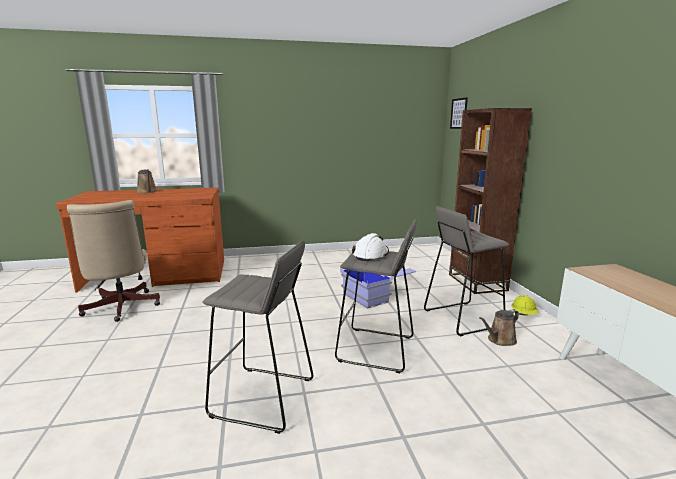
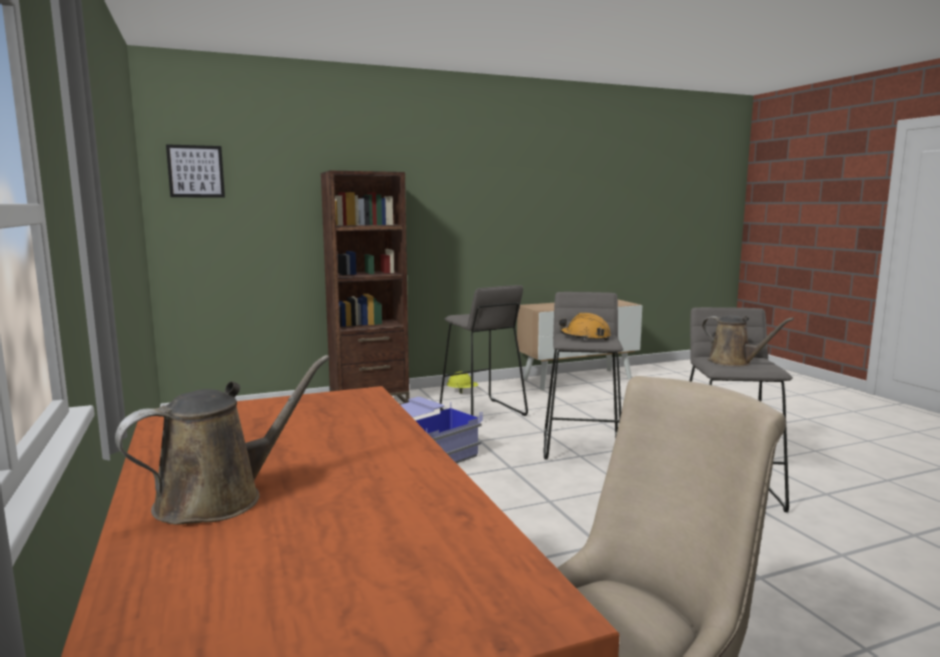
camera: 100 degrees left, 5 degrees down
white hard hat [352,233,389,261] -> orange hard hat [559,313,611,340]
brown watering can [479,310,519,346] -> brown watering can moved to [701,315,794,366]

